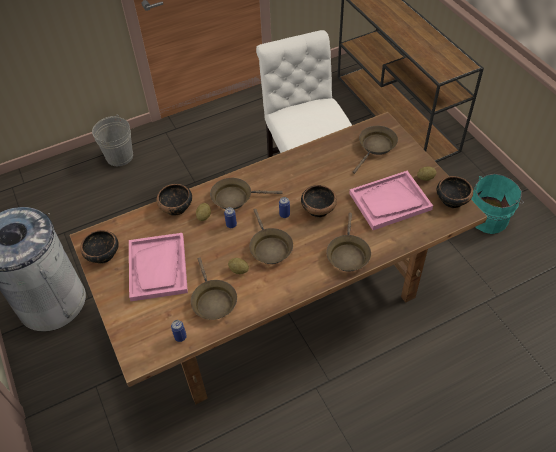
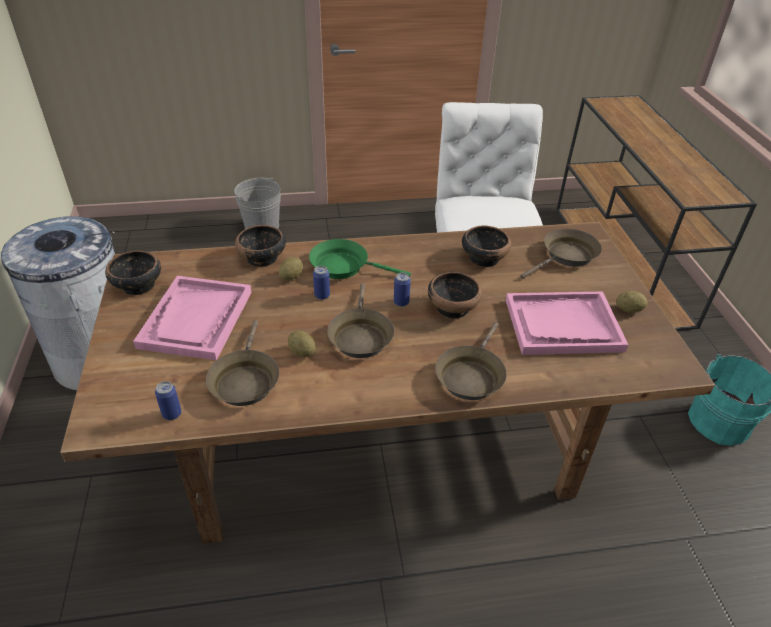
camera: 15 degrees right, 10 degrees down
brown frying pan [210,178,283,210] -> green frying pan [309,239,411,279]
bowl [436,176,473,208] -> bowl moved to [462,226,511,267]

